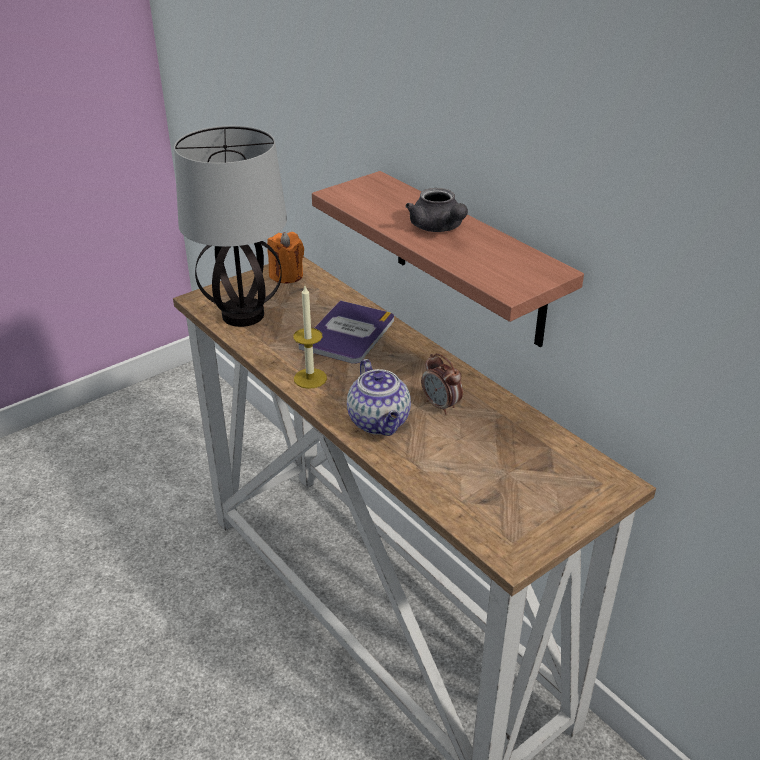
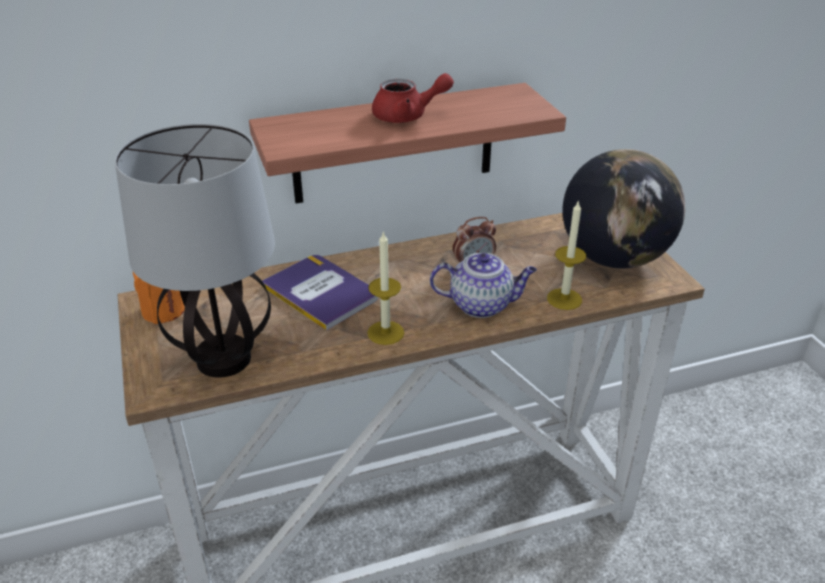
camera: 70 degrees left, 0 degrees up
grey teapot [405,188,468,232] -> red teapot [372,73,454,123]
none -> candle [547,200,586,310]
none -> globe [563,149,685,268]

